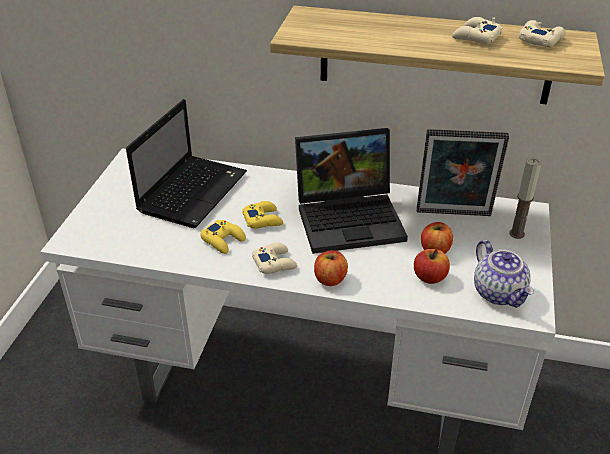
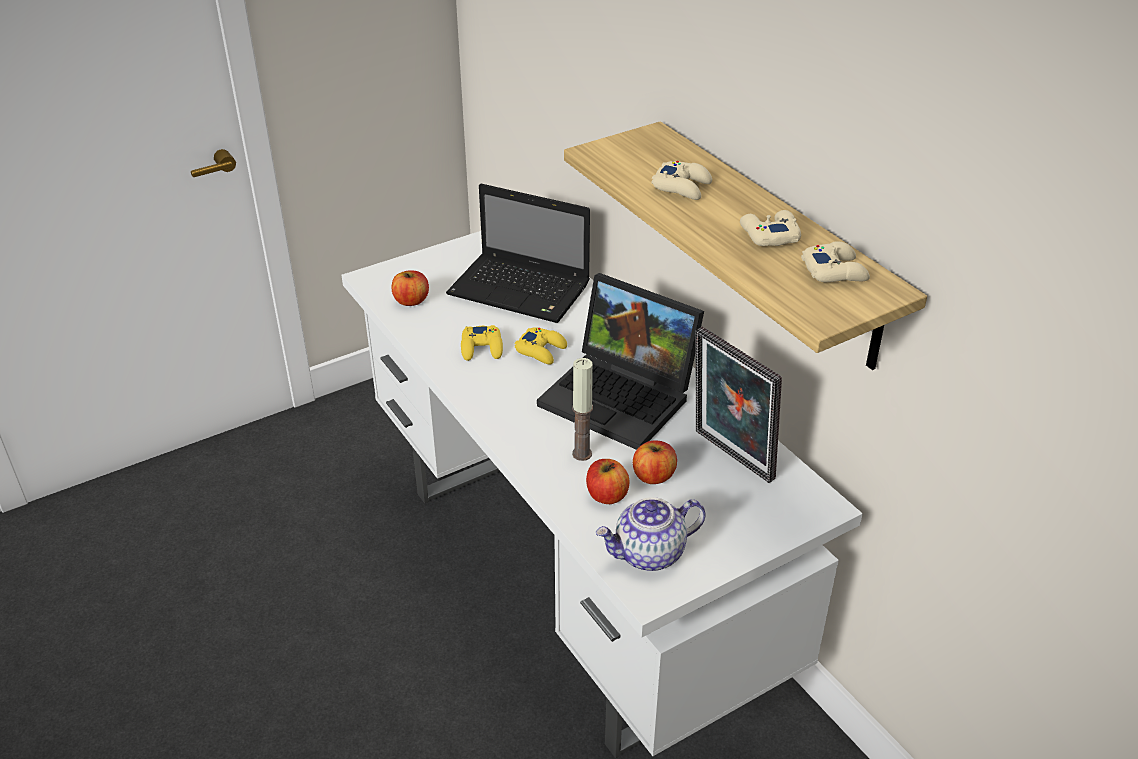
camera: 45 degrees right, 0 degrees up
laptop [126,99,247,228] -> laptop turned 45 degrees clockwise [446,184,590,323]
beige game controller [252,242,297,274] -> beige game controller moved to [651,161,712,200]
apple [314,250,348,286] -> apple moved to [391,270,429,306]
teapot [474,240,534,308] -> teapot turned 45 degrees clockwise [596,497,706,571]
candle [509,158,541,239] -> candle moved to [572,358,593,461]

